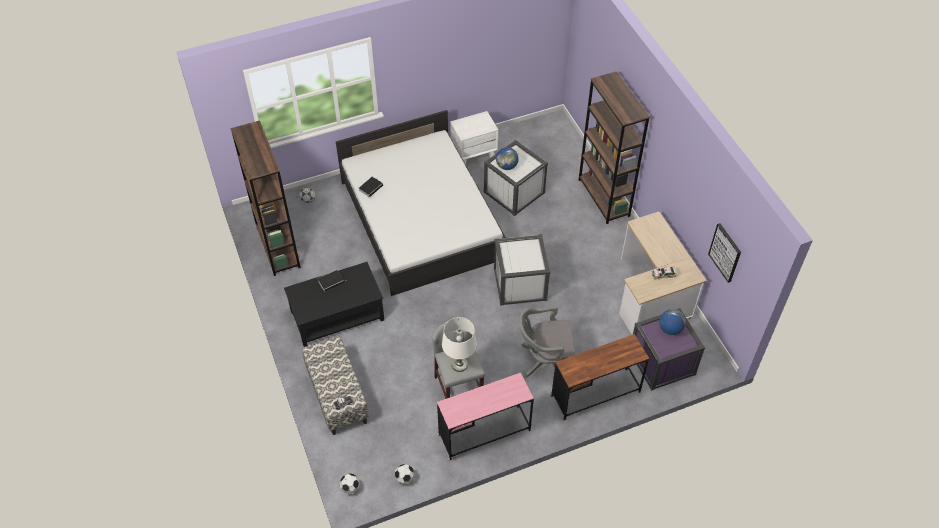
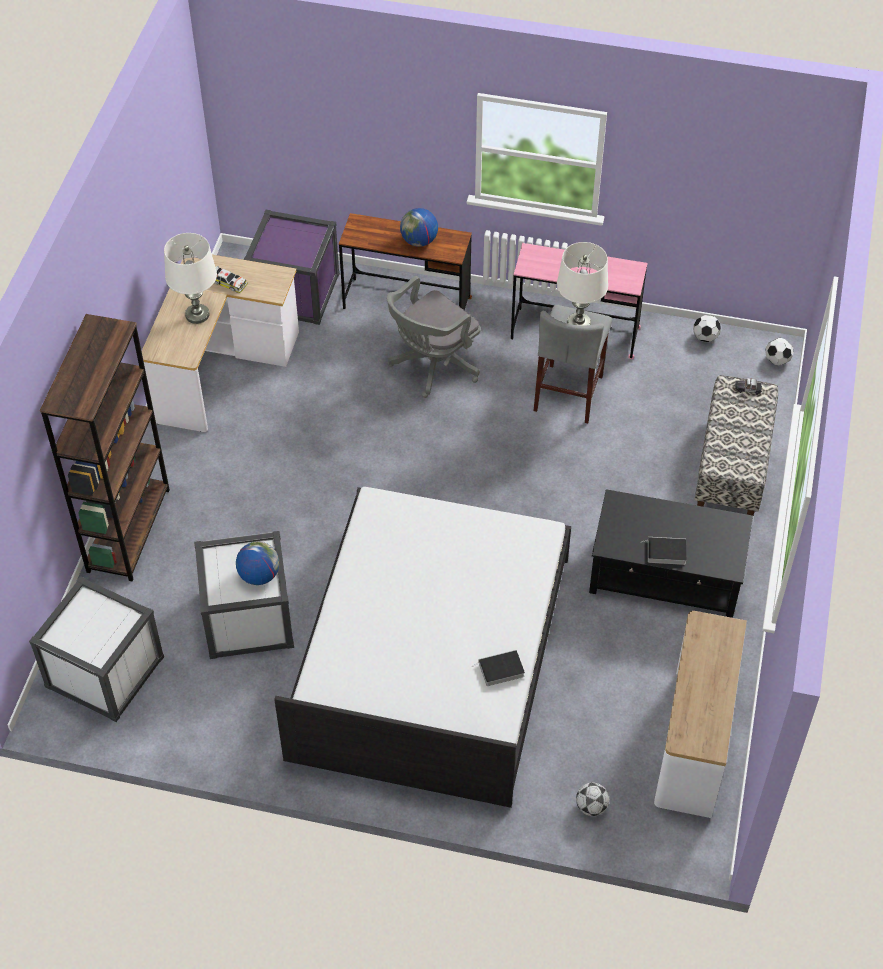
camera: 145 degrees left, 0 degrees up
brown bookcase [231,120,301,276] -> console table [654,611,747,818]
white nightstand [450,111,498,165] -> none
white storage box [494,234,550,306] -> white storage box moved to [29,576,164,722]
grey office chair [519,306,580,378] -> grey office chair turned 105 degrees clockwise [387,276,481,398]
globe [659,309,686,335] -> globe moved to [400,208,438,247]
picture [708,223,741,283] -> none
none -> white table lamp [164,233,217,324]

